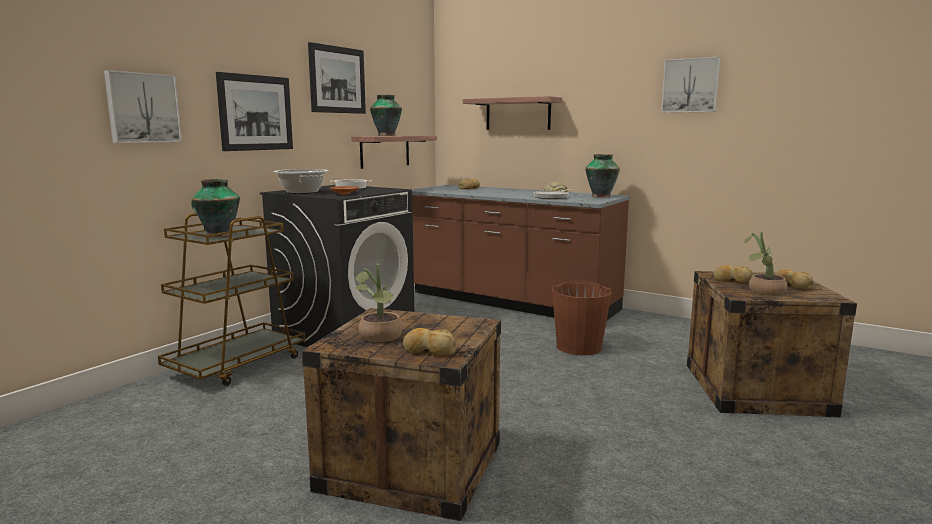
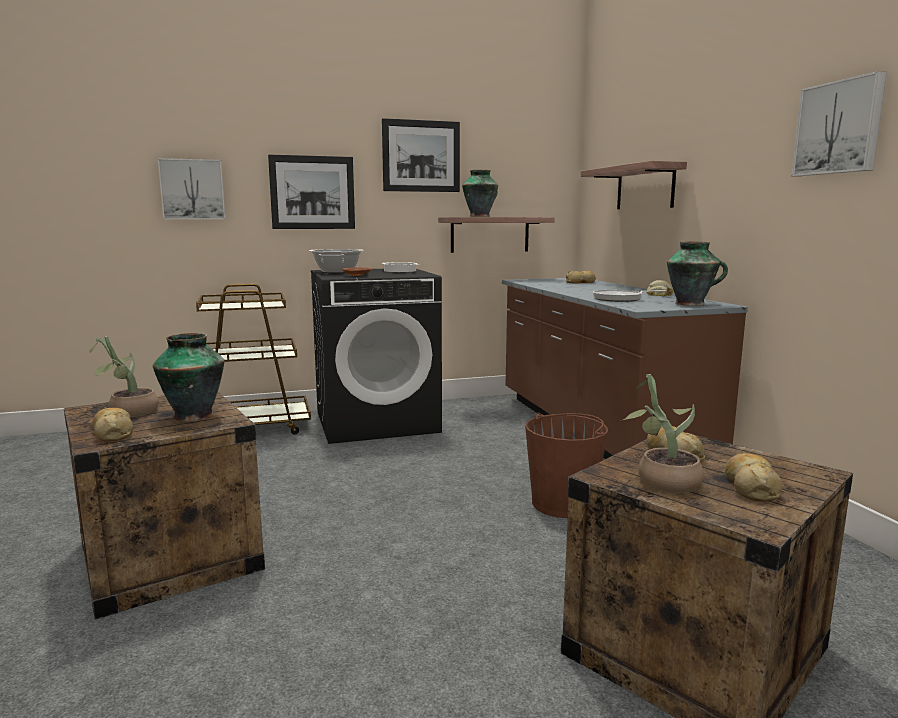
camera: 40 degrees right, 0 degrees up
vase [191,179,240,237] -> vase moved to [153,333,224,422]

